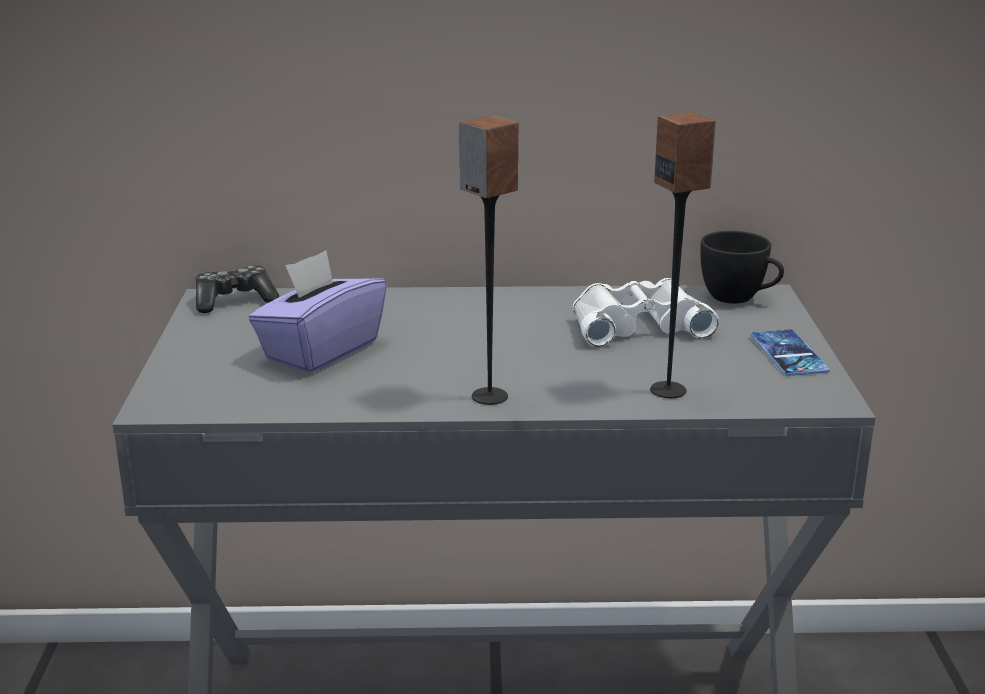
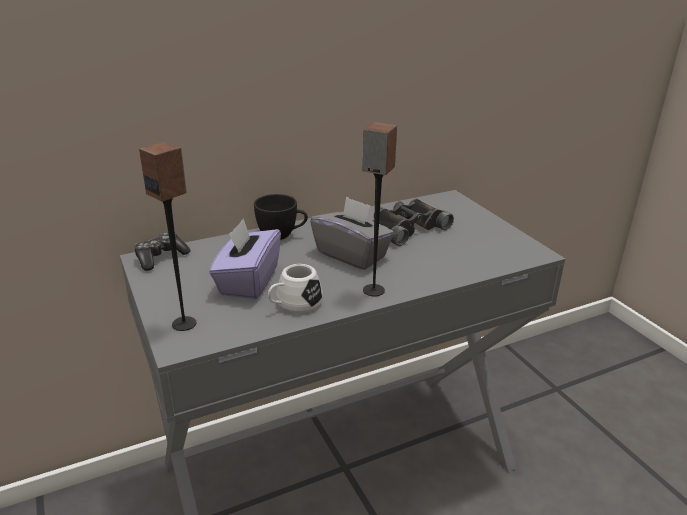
camera: 25 degrees left, 5 degrees up
white binoculars [573,278,719,347] -> black binoculars [373,199,454,246]
speaker [650,112,716,398] -> speaker moved to [139,142,196,331]
black cup [700,231,784,304] -> black cup moved to [254,194,308,240]
phone [751,329,830,376] -> none
none -> white mug [268,264,323,313]
none -> grey tissue box [310,196,394,270]

